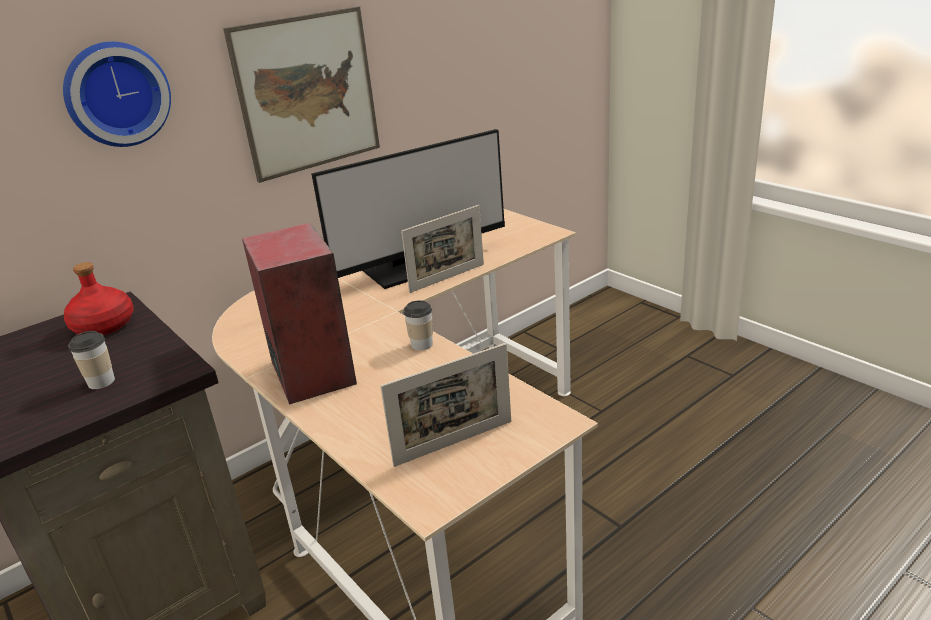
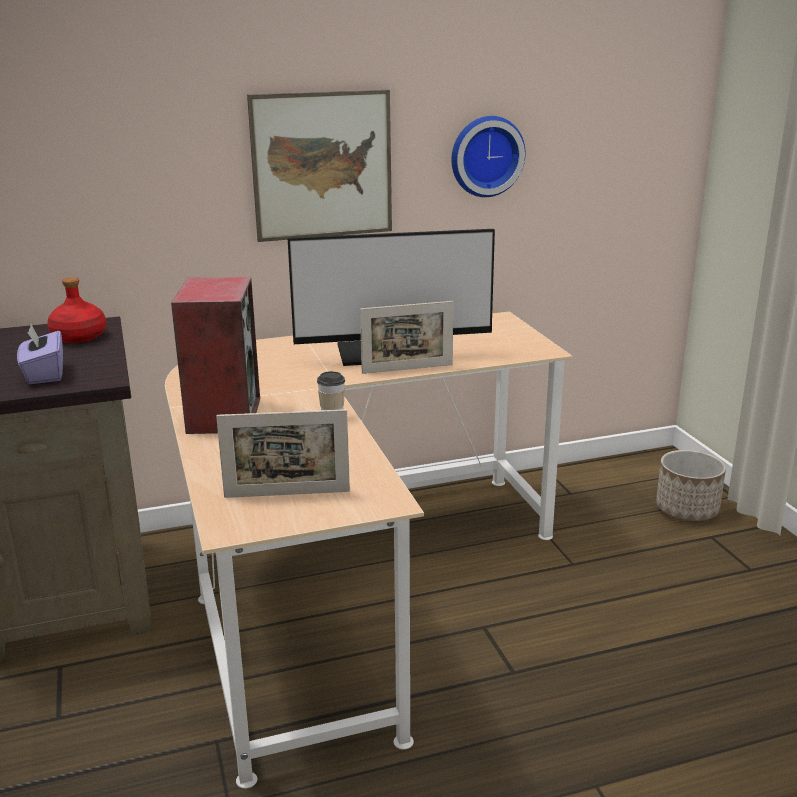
camera: 20 degrees right, 5 degrees down
wall clock [63,42,171,147] -> wall clock moved to [451,116,526,197]
cup [68,331,115,389] -> purple tissue box [17,324,63,384]
none -> planter [656,450,726,521]

